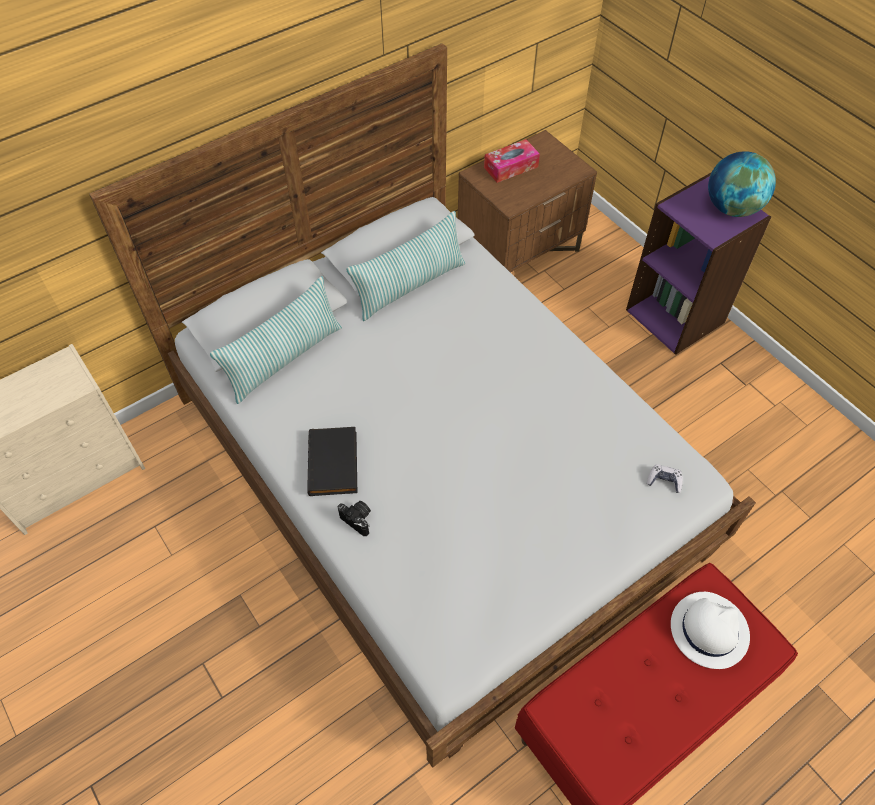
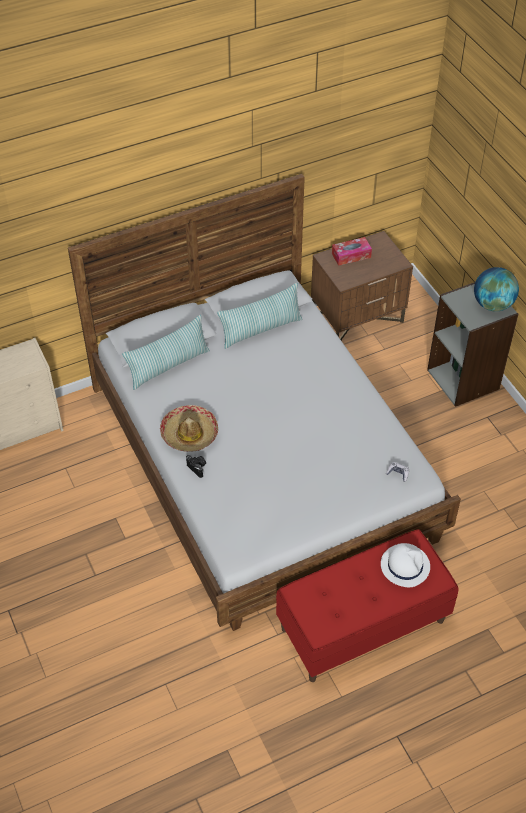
camera: 10 degrees right, 5 degrees down
black book [307,427,357,496] -> hat [160,405,218,452]
purple bookcase [626,172,771,355] -> grey bookcase [427,282,519,407]

